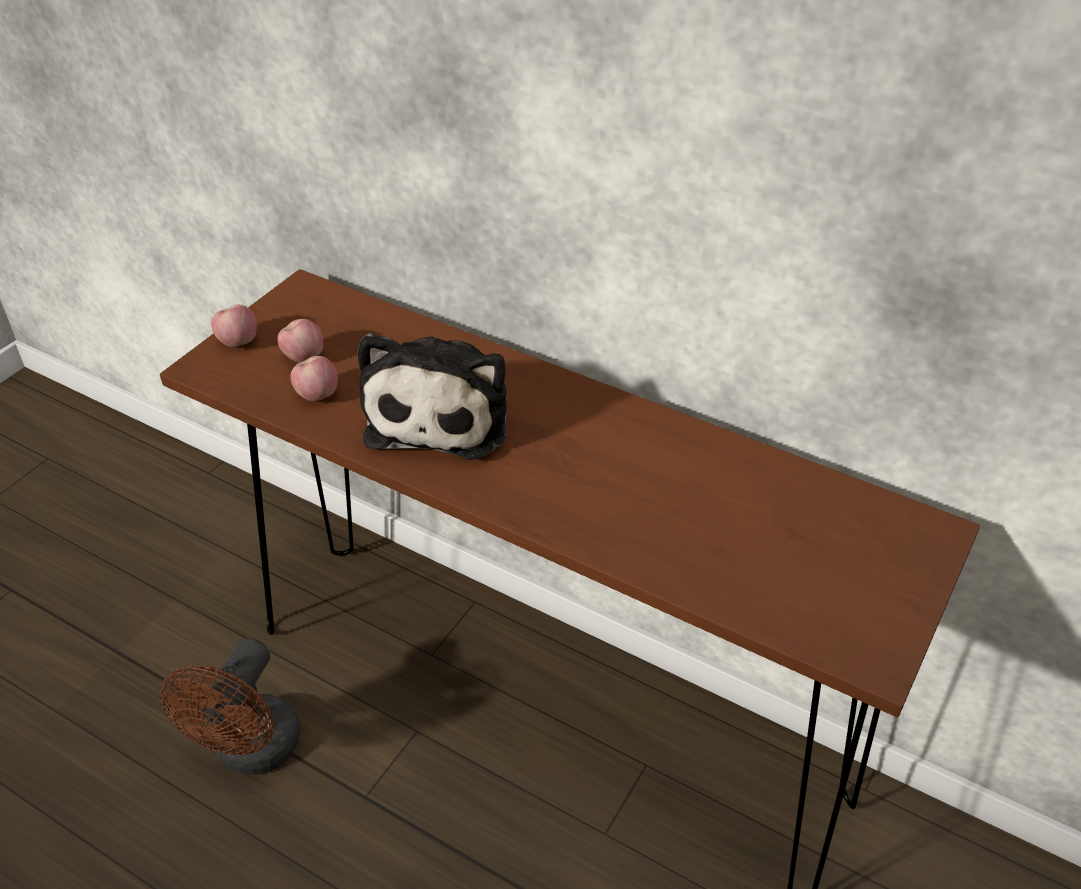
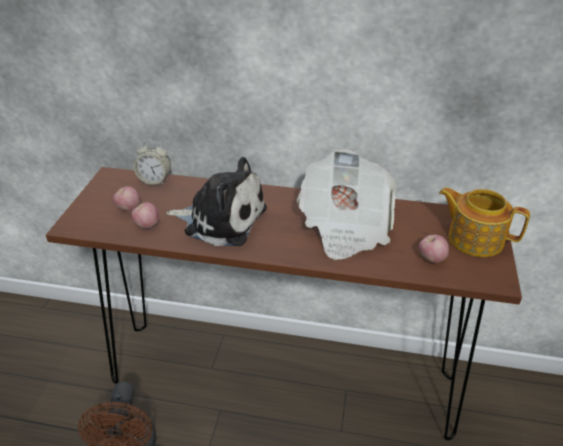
camera: 20 degrees left, 5 degrees down
apple [211,305,257,347] -> apple moved to [419,235,449,263]
plush toy [358,333,507,460] -> plush toy turned 60 degrees counterclockwise [166,157,267,246]
none -> alarm clock [134,141,171,185]
none -> newspaper [297,149,396,260]
none -> teapot [439,187,530,257]

